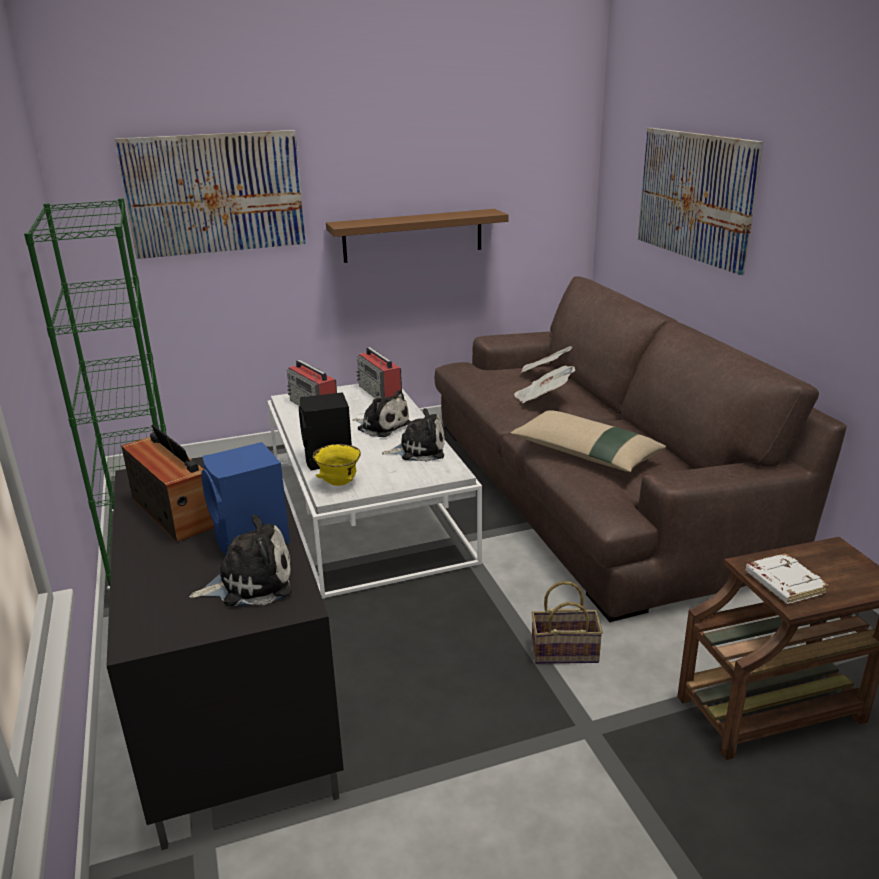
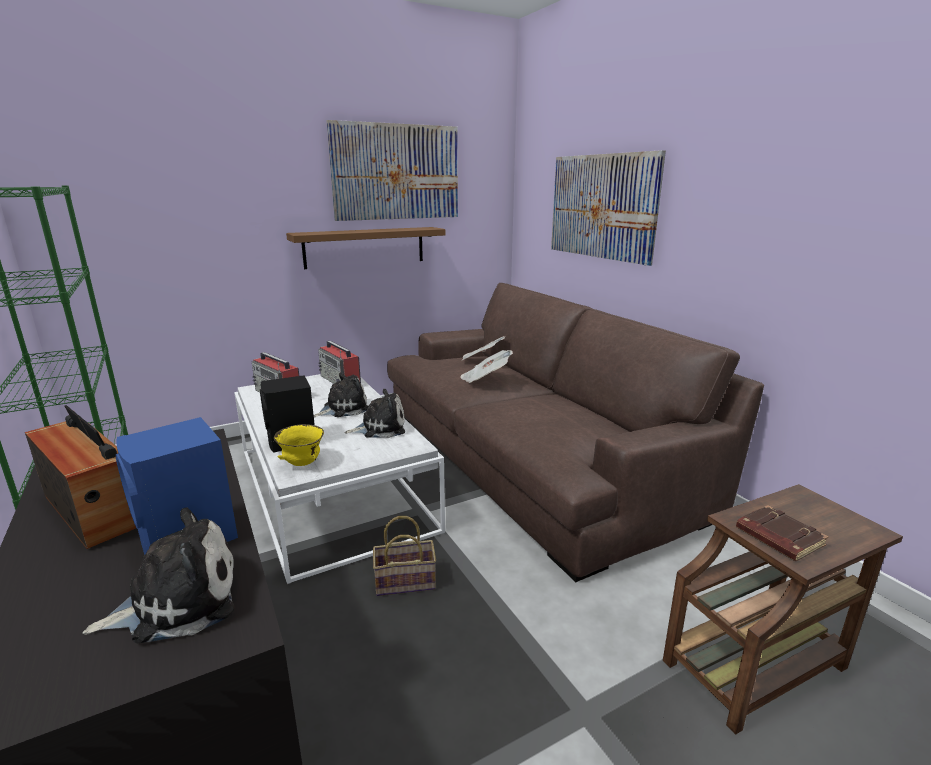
camera: 10 degrees left, 5 degrees down
picture [115,130,306,259] -> picture moved to [326,120,458,221]
plush toy [352,390,411,437] -> plush toy turned 60 degrees counterclockwise [314,373,368,417]
beige pillow [510,410,666,472] -> none
basket [532,581,603,664] -> basket moved to [373,516,436,596]
white book [745,553,829,604] -> brown book [736,505,828,561]

